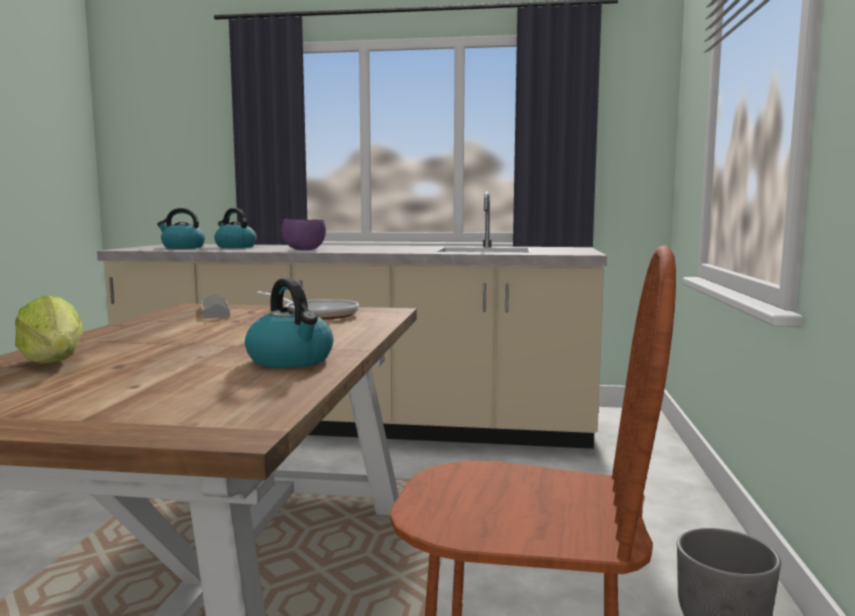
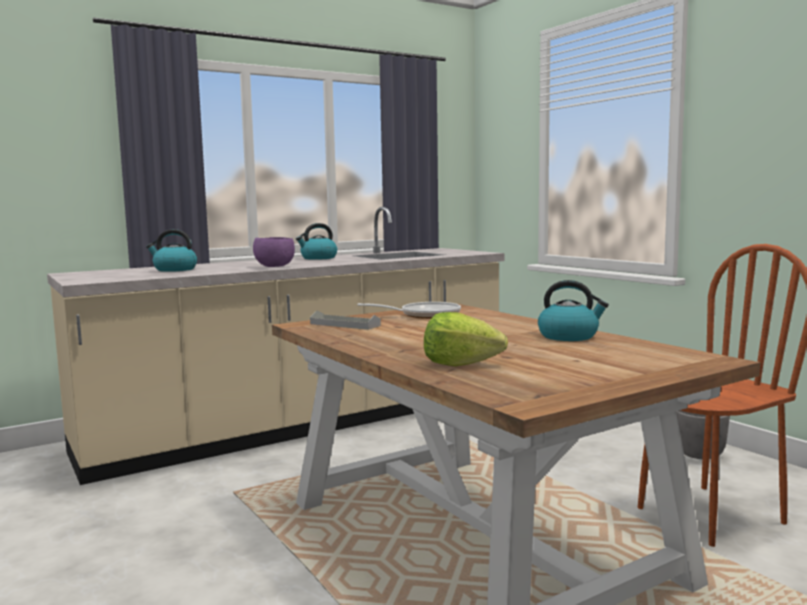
camera: 40 degrees left, 0 degrees up
kettle [157,208,205,249] -> kettle moved to [296,223,337,260]

